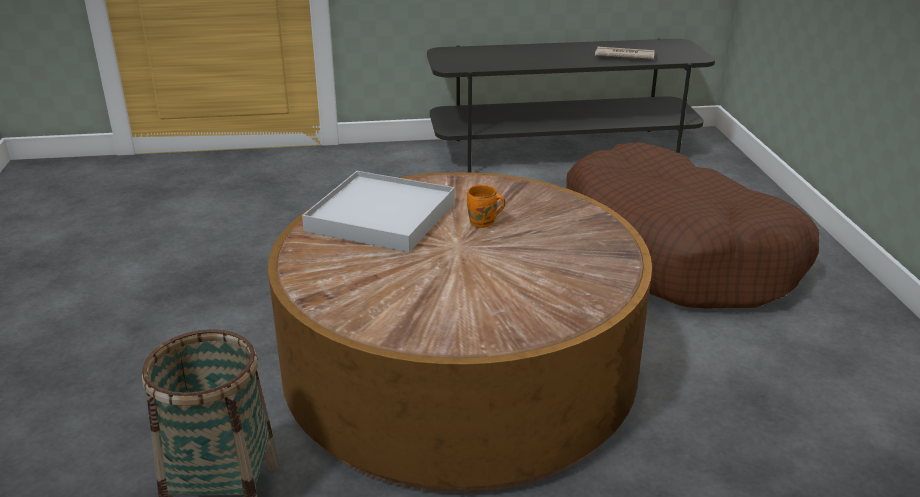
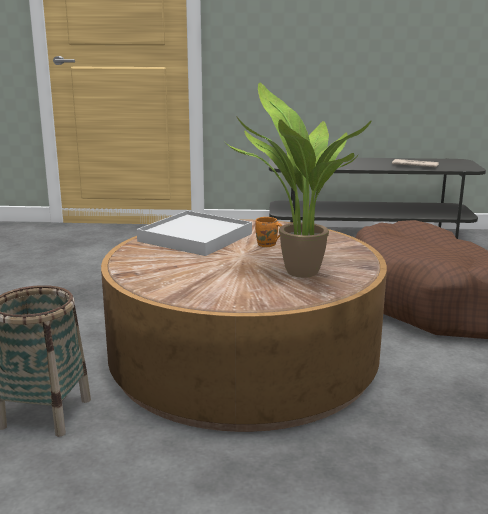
camera: 10 degrees right, 10 degrees down
none -> potted plant [225,82,371,278]

